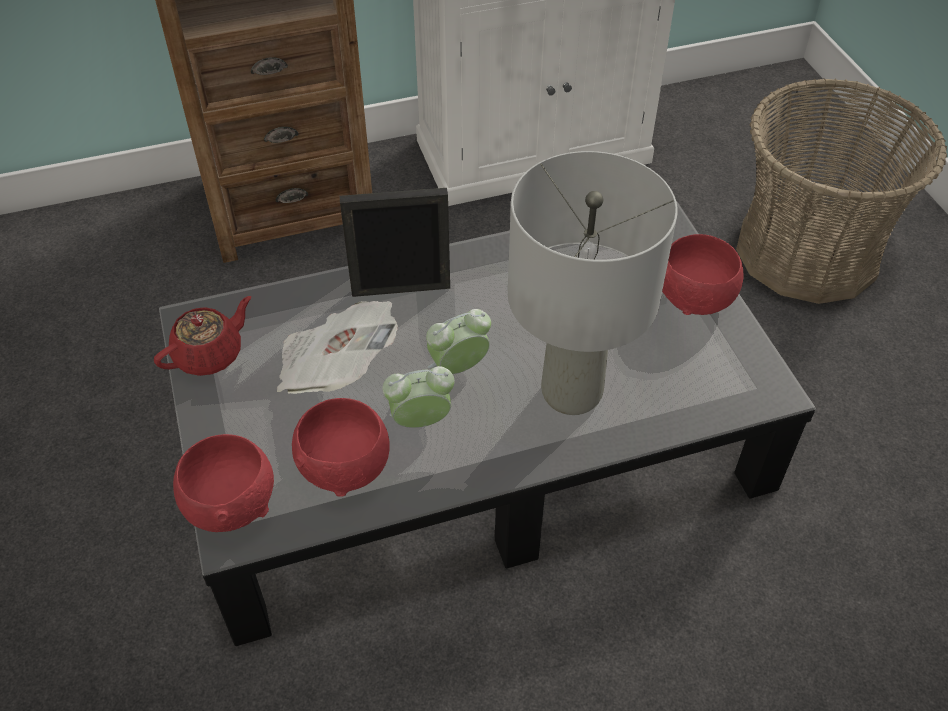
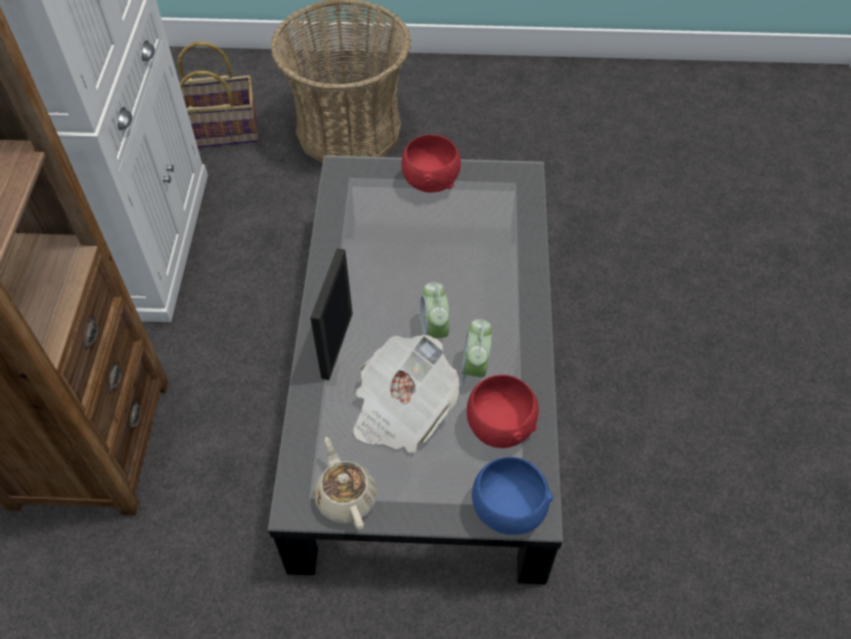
camera: 70 degrees left, 5 degrees up
red teapot [154,296,251,376] -> beige teapot [314,437,378,531]
red bowl [173,434,274,532] -> blue bowl [472,457,553,535]
grey table lamp [508,151,678,415] -> none
none -> basket [177,42,259,148]

